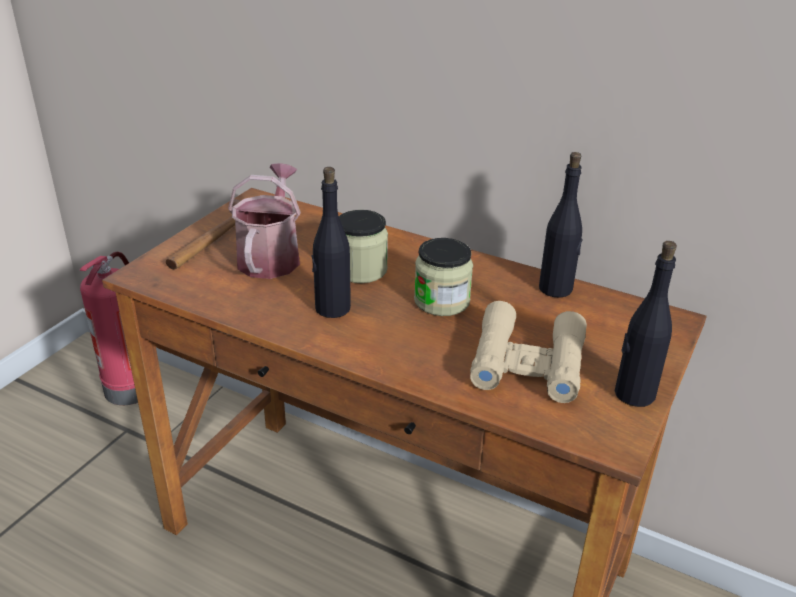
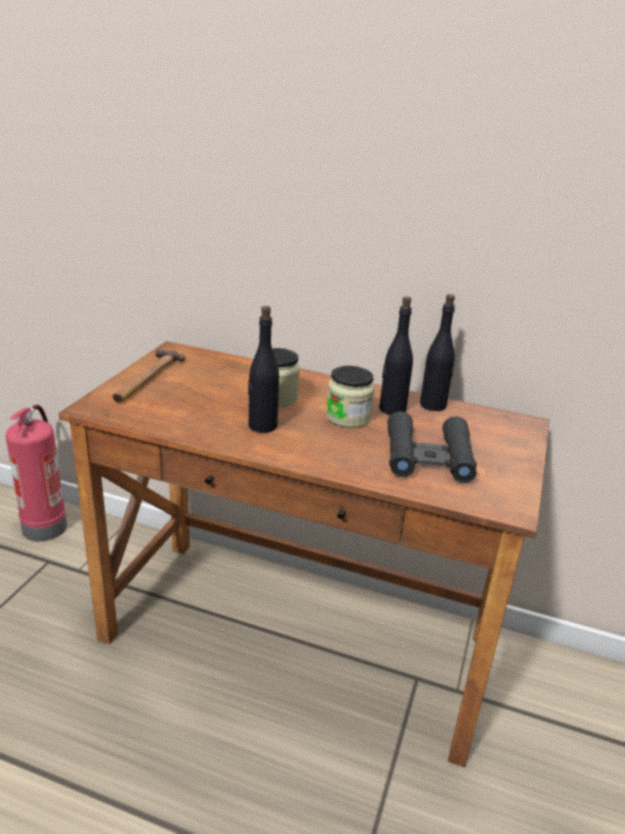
camera: 10 degrees left, 5 degrees down
watering can [228,163,301,279] -> none
beige binoculars [470,301,587,403] -> black binoculars [387,411,477,483]
black bottle [615,241,677,407] -> black bottle moved to [379,296,413,415]

